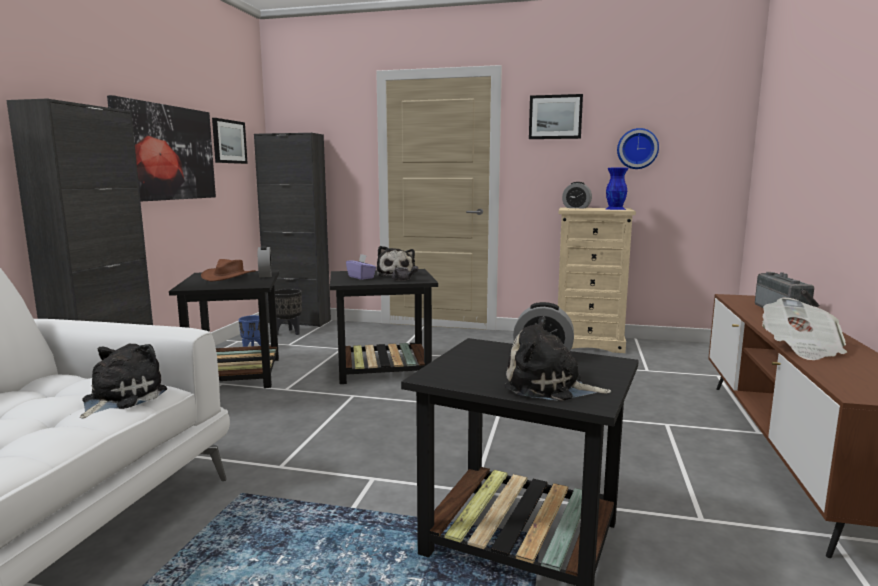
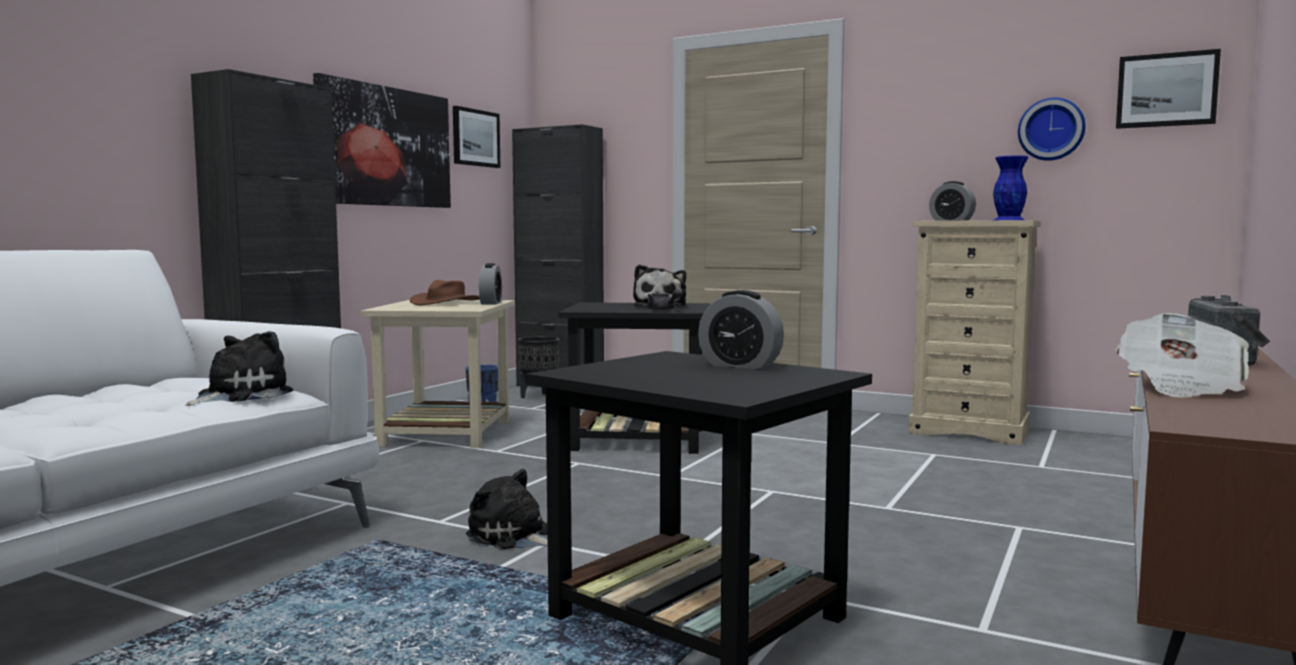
camera: 15 degrees right, 5 degrees down
black side table [169,270,279,388] -> beige side table [360,300,515,448]
purple tissue box [346,254,377,280] -> none
plush toy [504,316,611,401] -> plush toy moved to [466,469,548,549]
picture [529,94,583,139] -> picture moved to [1116,49,1221,129]

